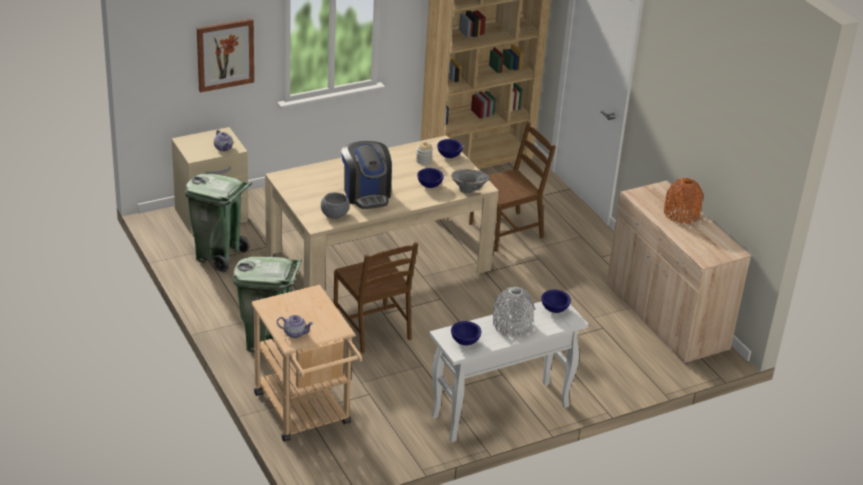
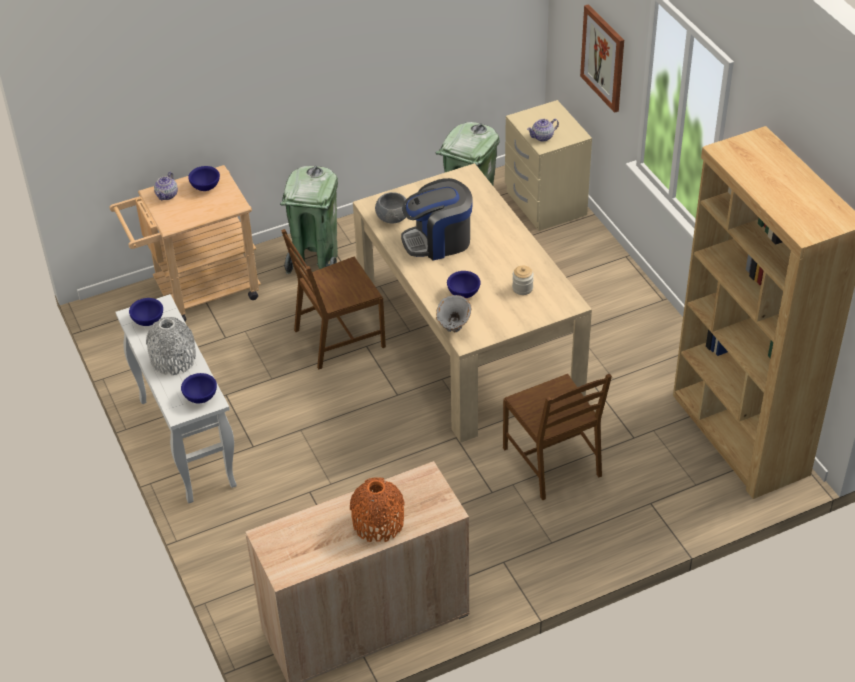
camera: 95 degrees right, 10 degrees up
blue bowl [437,139,463,158] -> blue bowl moved to [188,166,220,191]

